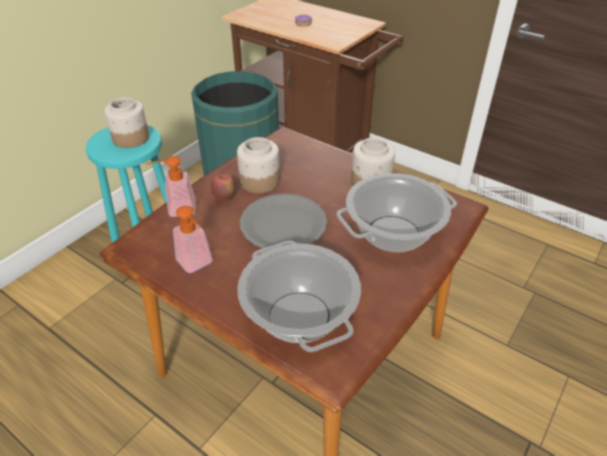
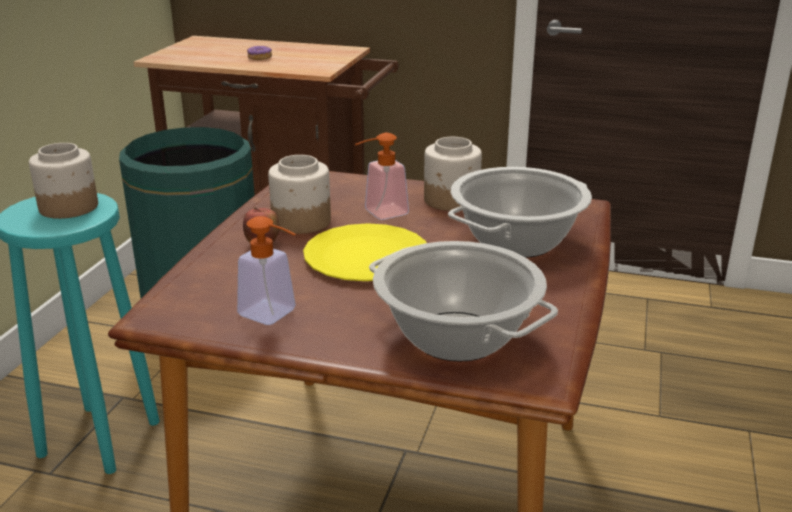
camera: 20 degrees left, 15 degrees down
soap dispenser [145,156,196,217] -> soap dispenser moved to [355,133,409,220]
grey plate [240,194,327,248] -> yellow plate [303,223,426,281]

